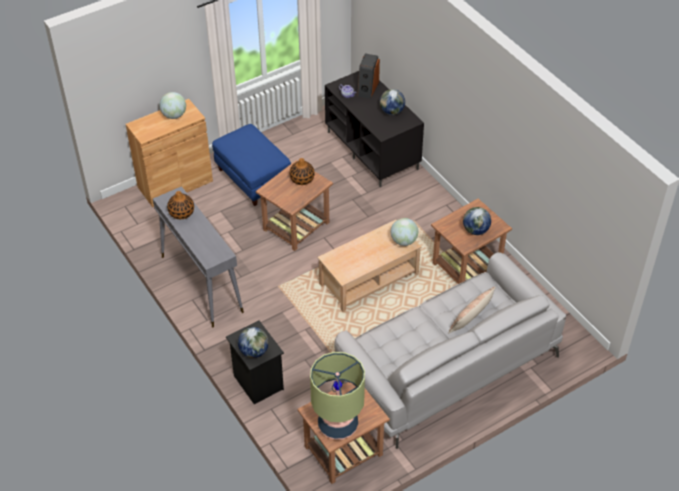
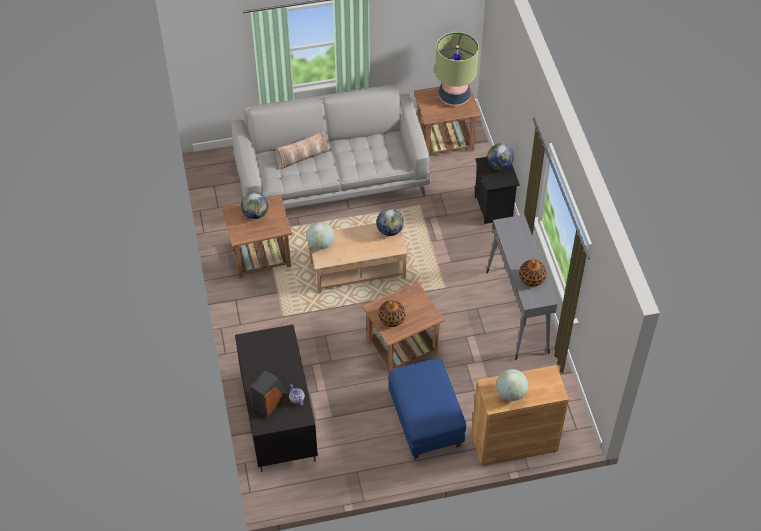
camera: 160 degrees left, 5 degrees up
globe [380,89,405,115] -> globe moved to [376,209,404,236]

